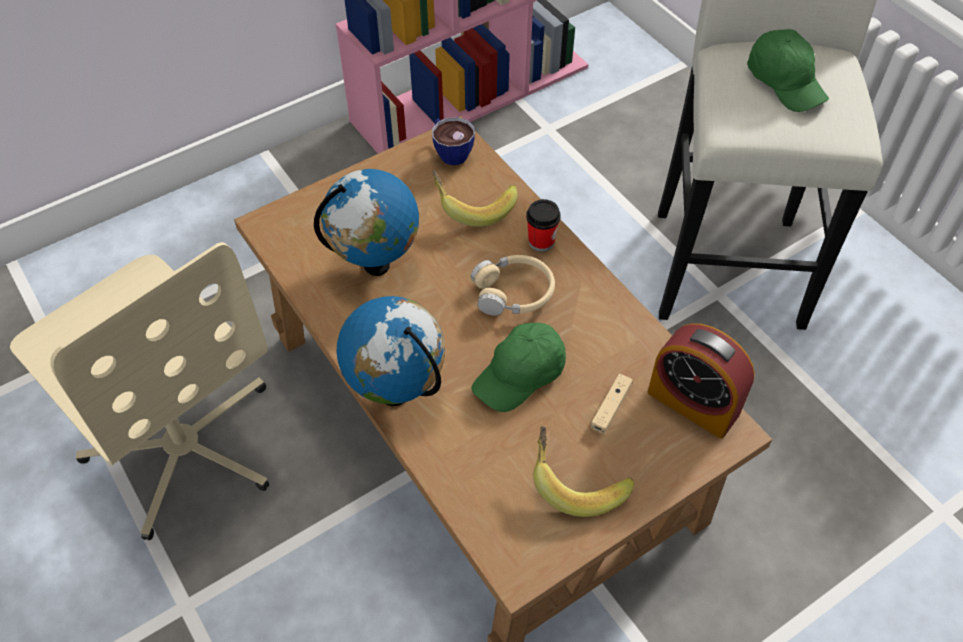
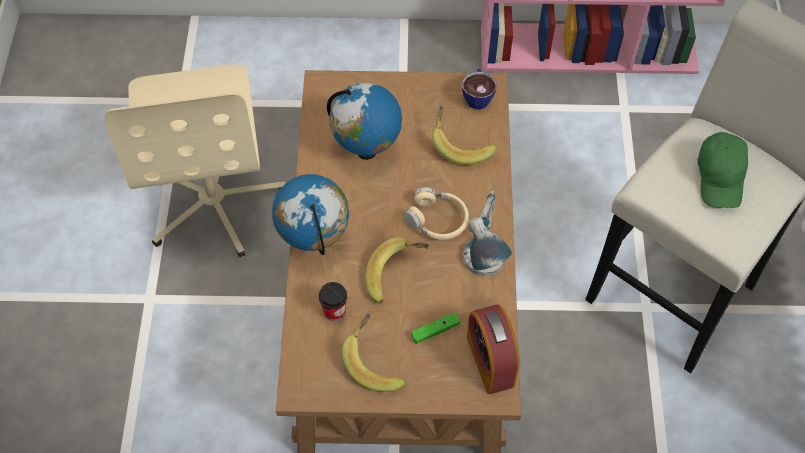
camera: 35 degrees right, 5 degrees up
green cap [471,323,566,412] -> banana [365,237,429,303]
cup [526,199,561,252] -> cup moved to [319,282,347,321]
beige game controller [591,374,633,434] -> green game controller [411,312,460,344]
none -> table lamp [463,190,512,277]

